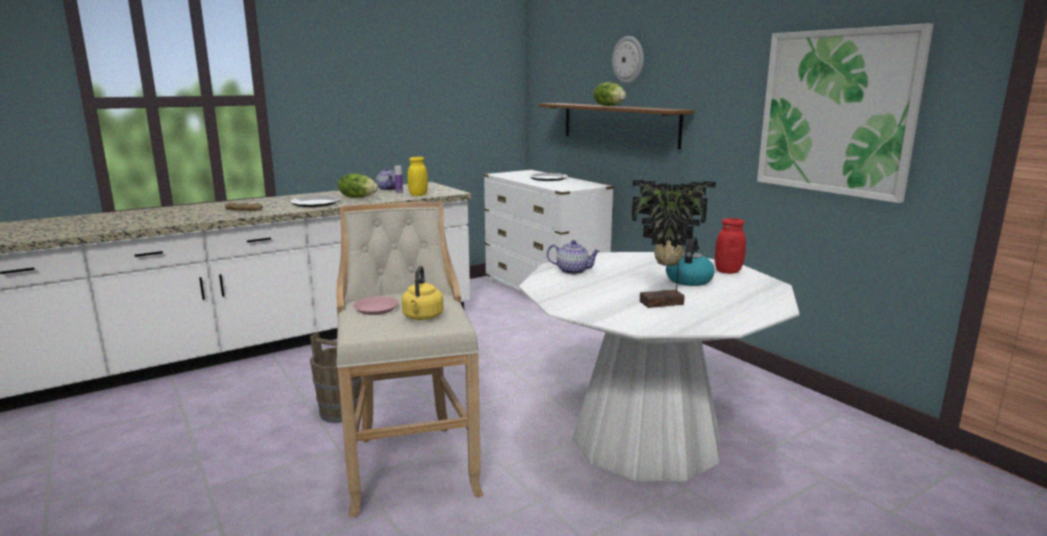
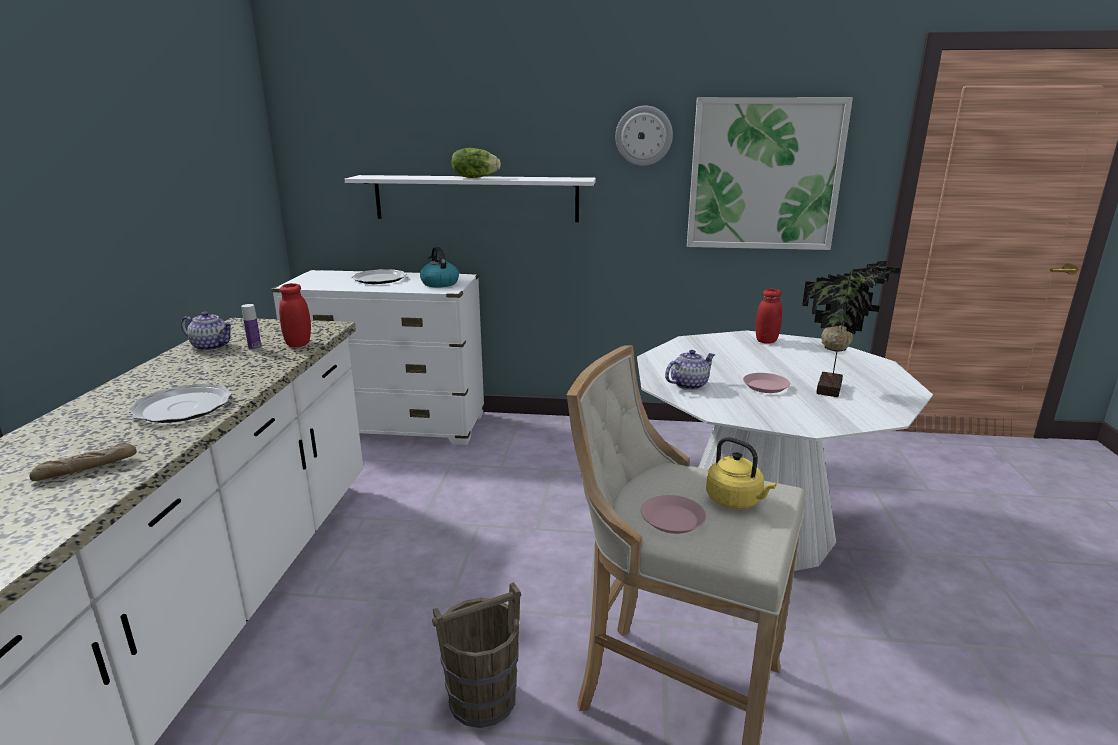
camera: 50 degrees left, 5 degrees up
lettuce [338,174,378,198] -> none
yellow jar [407,157,428,196] -> red jar [279,283,311,347]
brown shelf [539,103,695,149] -> white shelf [345,175,596,222]
wall clock [612,36,644,84] -> wall clock moved to [615,106,673,166]
kettle [666,236,715,286] -> kettle moved to [420,247,459,287]
none -> pink plate [743,373,790,393]

